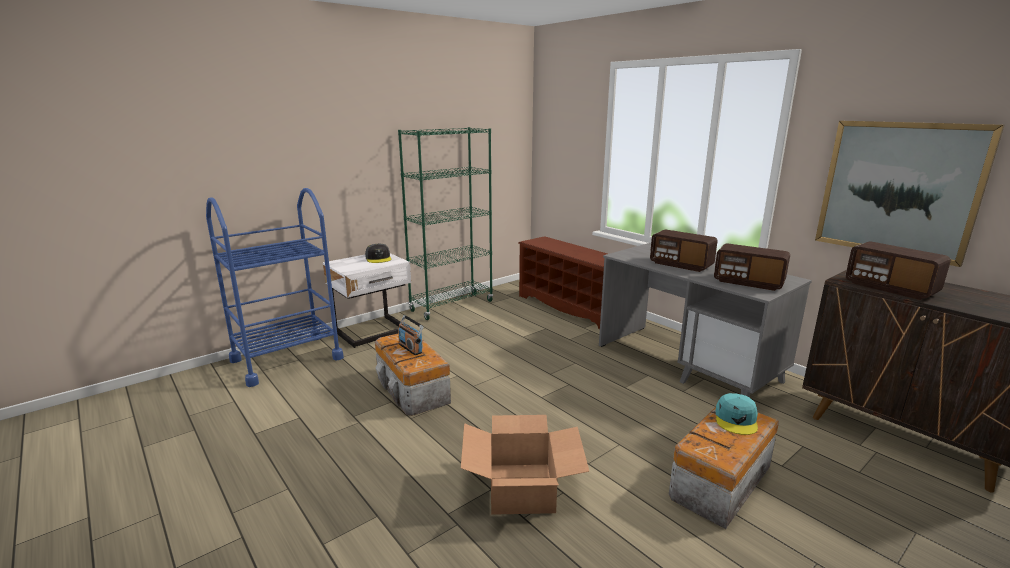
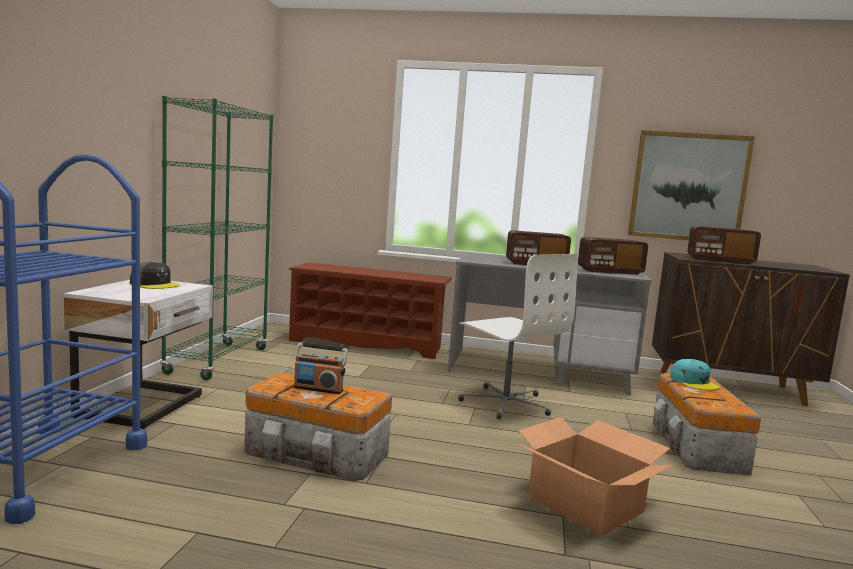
camera: 40 degrees left, 10 degrees down
none -> white office chair [458,254,578,419]

